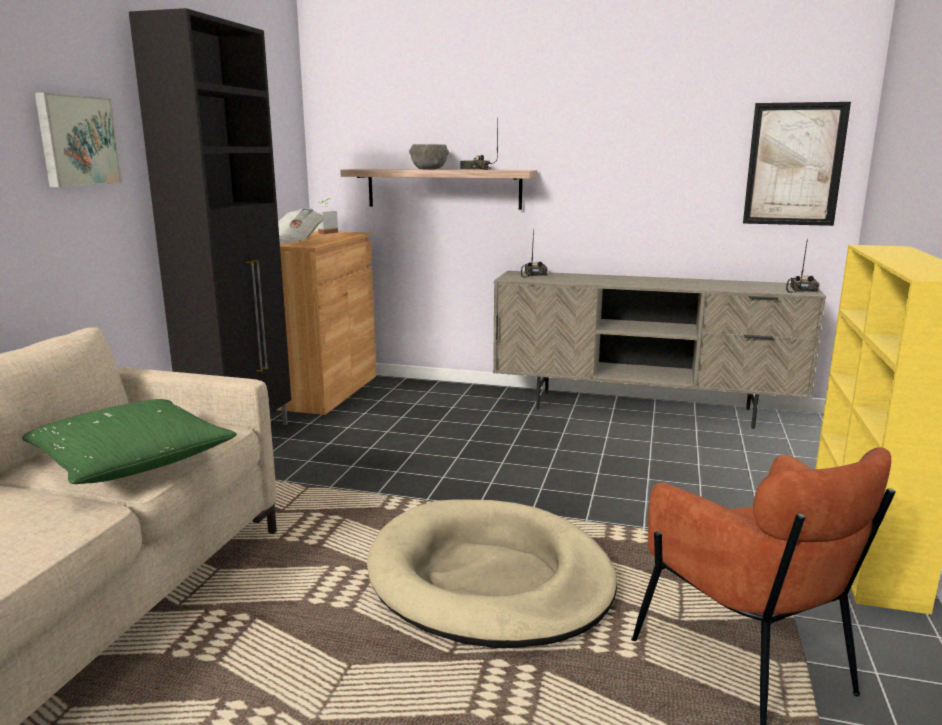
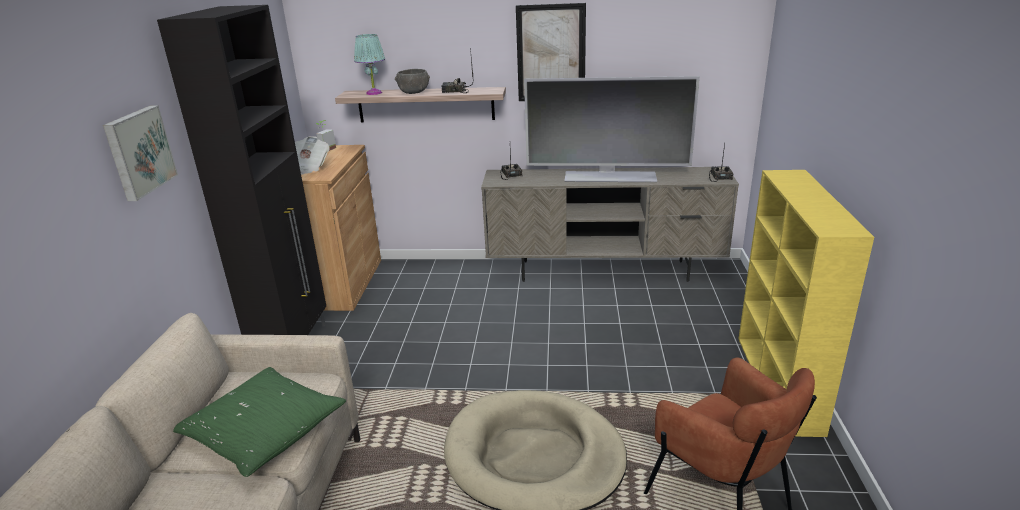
camera: 10 degrees left, 10 degrees up
picture [743,102,851,226] -> picture moved to [516,3,586,101]
none -> turquoise table lamp [354,34,385,95]
none -> television [524,76,700,182]

